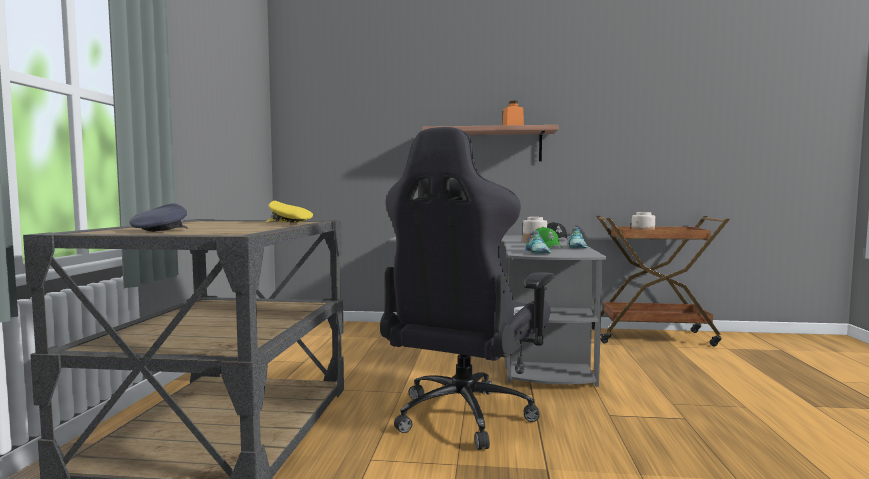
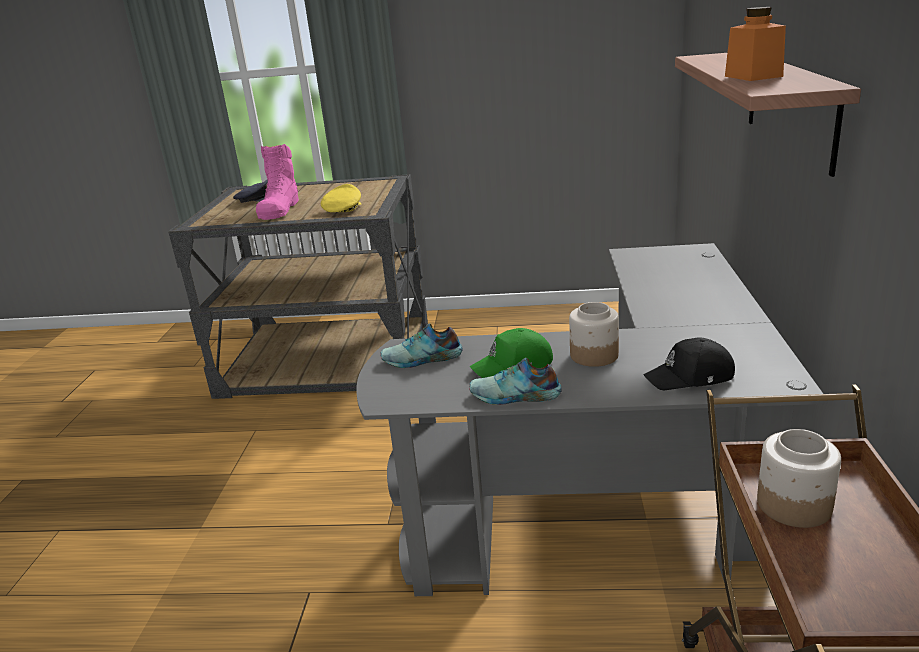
camera: 90 degrees right, 20 degrees up
black office chair [380,127,554,450] -> none
none -> pink boot [256,144,299,220]

